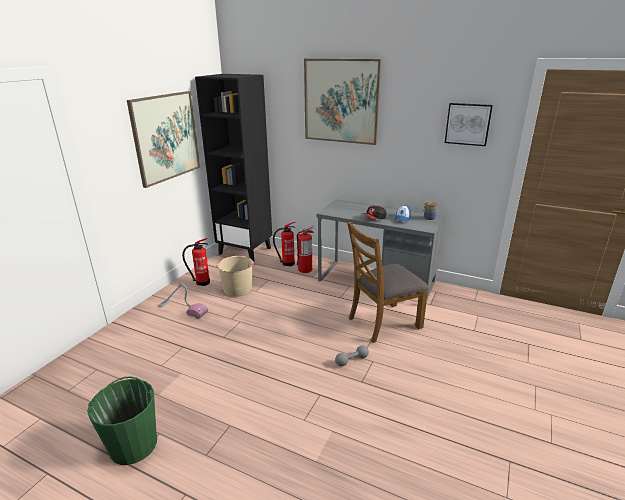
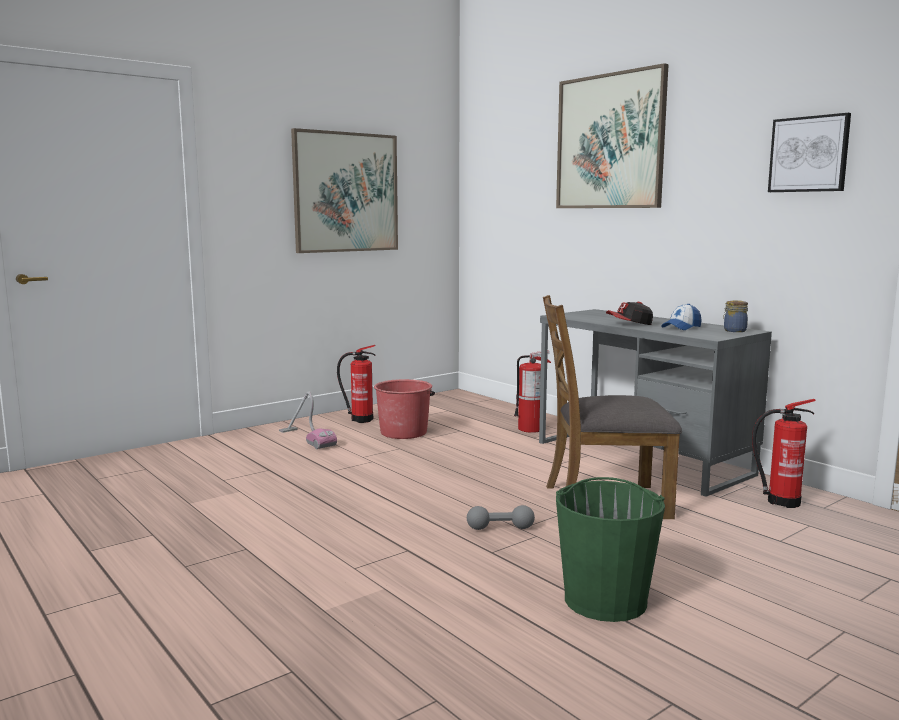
camera: 25 degrees right, 15 degrees down
green bucket [87,376,157,465] -> green bucket moved to [556,477,665,622]
black bookcase [195,74,272,262] -> none
beige bucket [216,256,255,297] -> red bucket [374,379,435,439]
fire extinguisher [273,222,296,267] -> fire extinguisher moved to [752,399,816,508]

